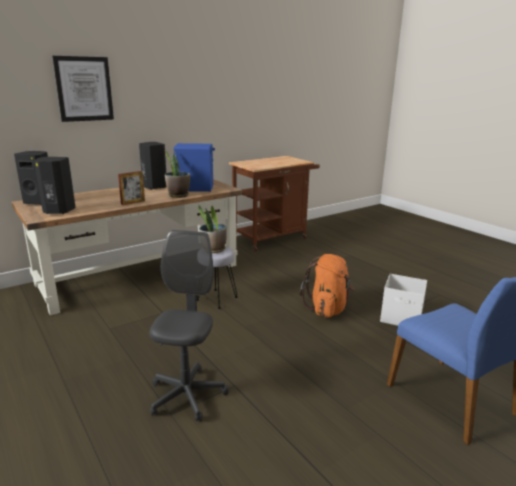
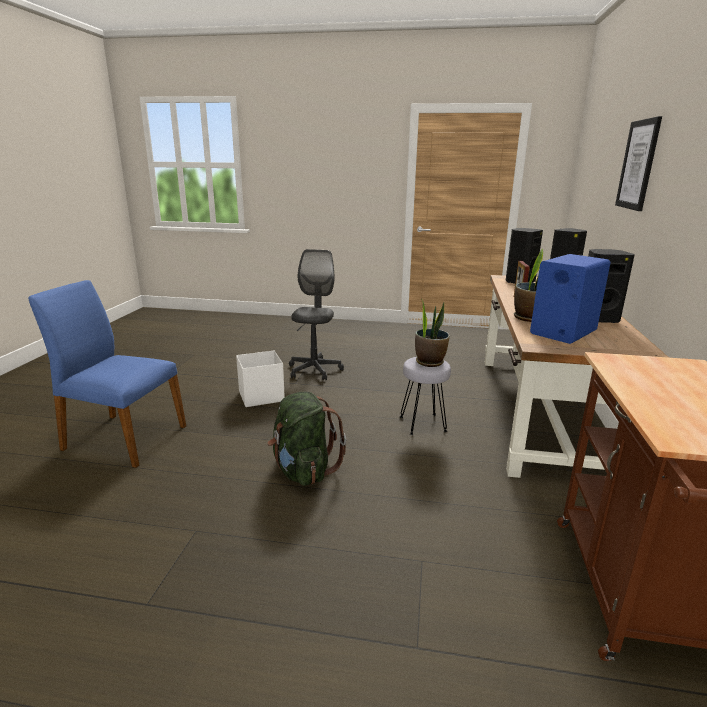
camera: 135 degrees right, 0 degrees up
grey office chair [149,230,229,422] -> grey office chair turned 135 degrees counterclockwise [289,249,344,381]
orange backpack [300,254,355,317] -> green backpack [267,392,347,486]
white storage box [380,274,427,326] -> white storage box moved to [236,351,285,407]

